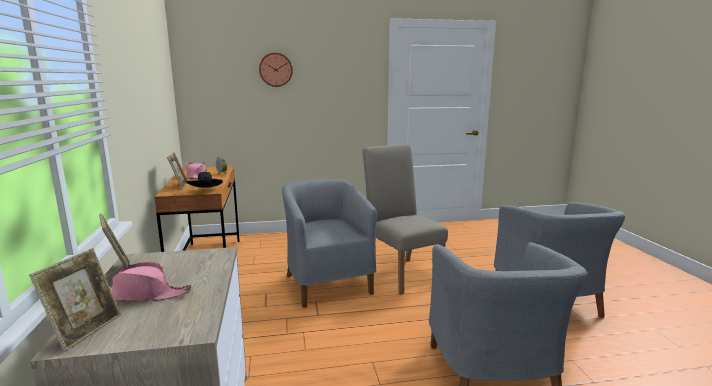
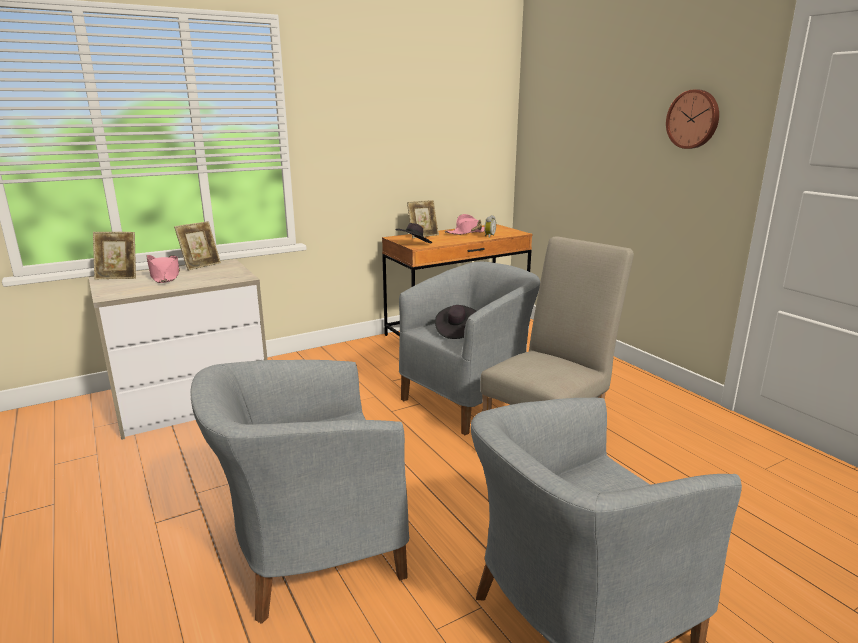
camera: 70 degrees right, 5 degrees up
wall clock [259,53,293,87] -> wall clock moved to [666,90,719,149]
none -> black hat [435,305,476,339]

